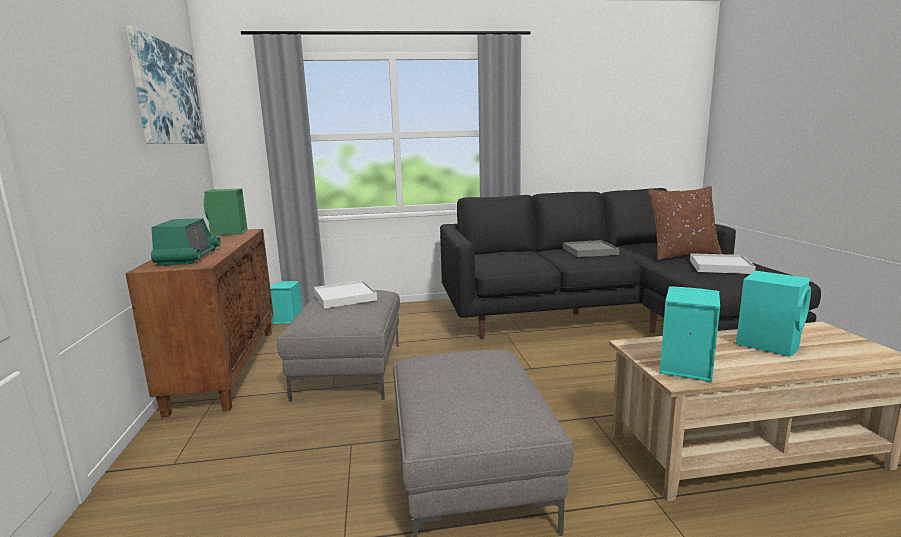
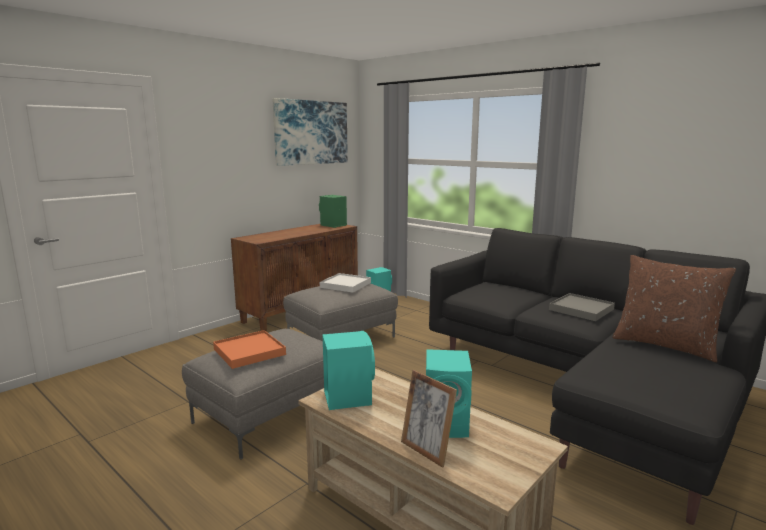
camera: 50 degrees right, 0 degrees up
radio [151,218,221,266] -> none
white tray [690,253,756,274] -> none
none -> orange tray [213,330,286,369]
none -> picture frame [401,370,457,468]

